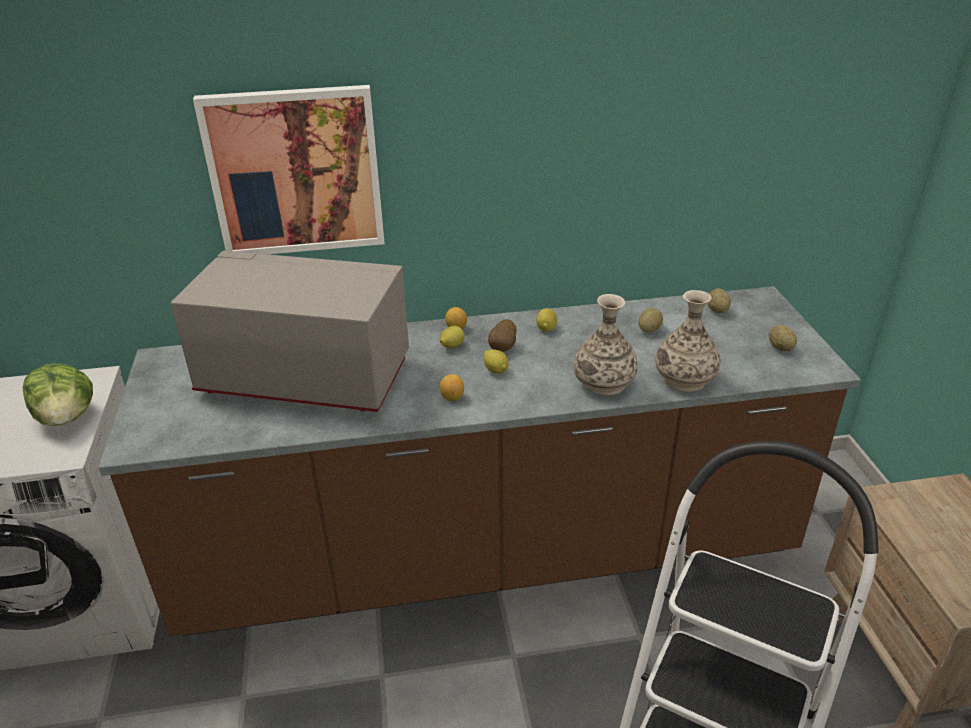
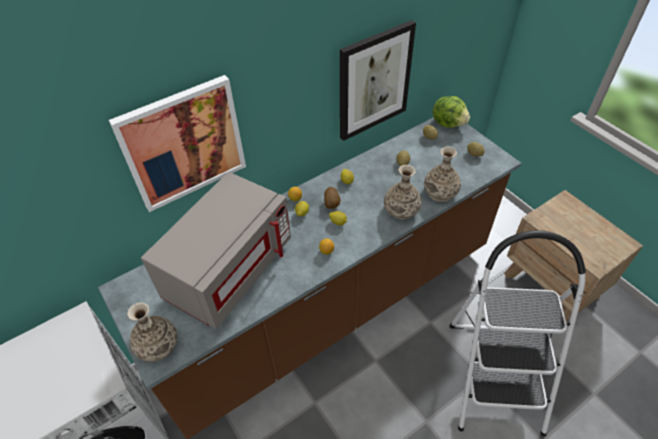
camera: 25 degrees left, 15 degrees up
lettuce [22,363,93,426] -> lettuce moved to [433,96,470,128]
grey microwave [171,251,409,412] -> grey microwave turned 135 degrees clockwise [141,172,291,329]
none -> vase [127,302,177,362]
none -> picture [340,20,416,141]

